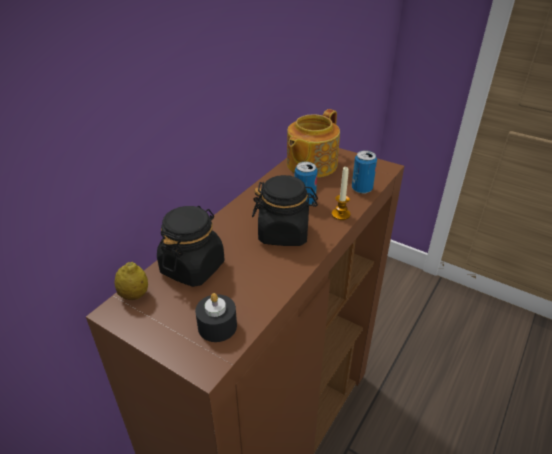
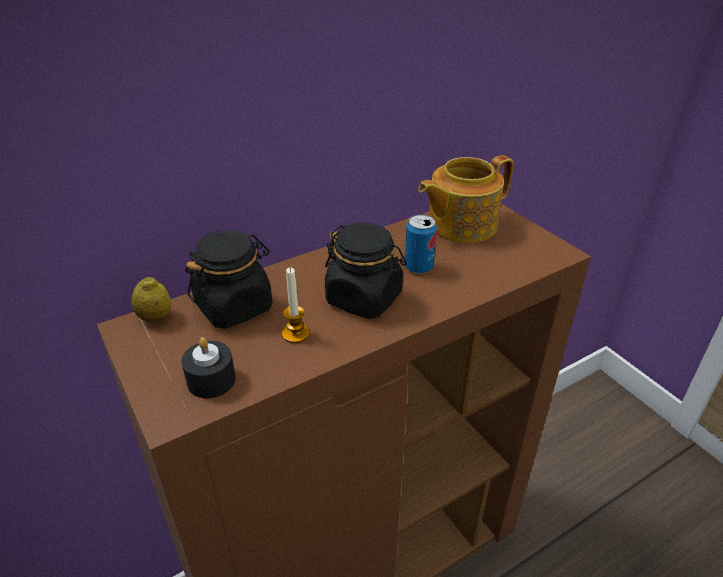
camera: 25 degrees right, 0 degrees up
candle [332,167,350,220] -> candle moved to [282,267,310,343]
can [352,150,377,194] -> none

